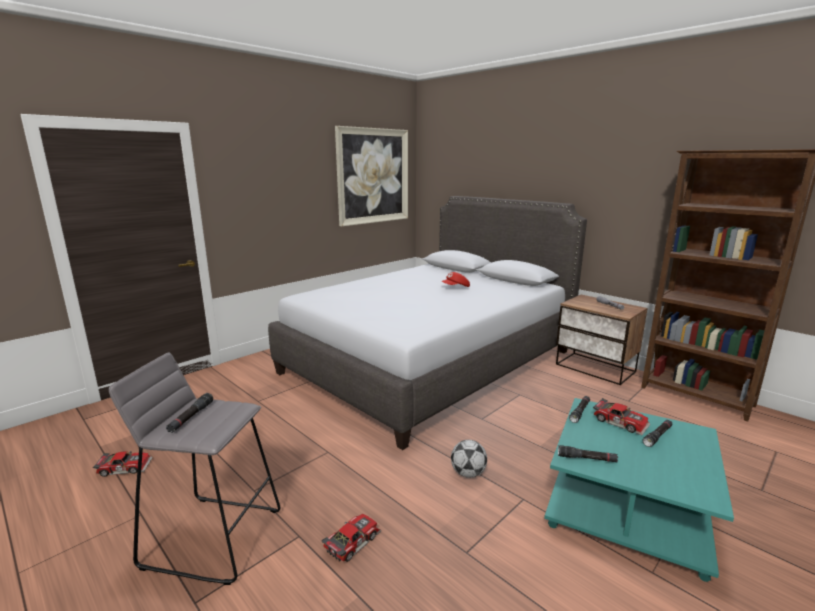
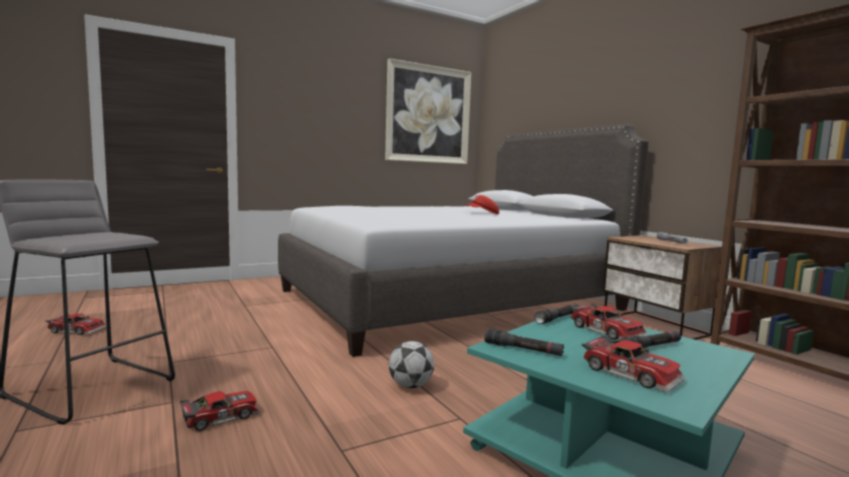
camera: 15 degrees right, 10 degrees down
black flashlight [166,393,213,433] -> none
none -> toy car [582,335,686,392]

